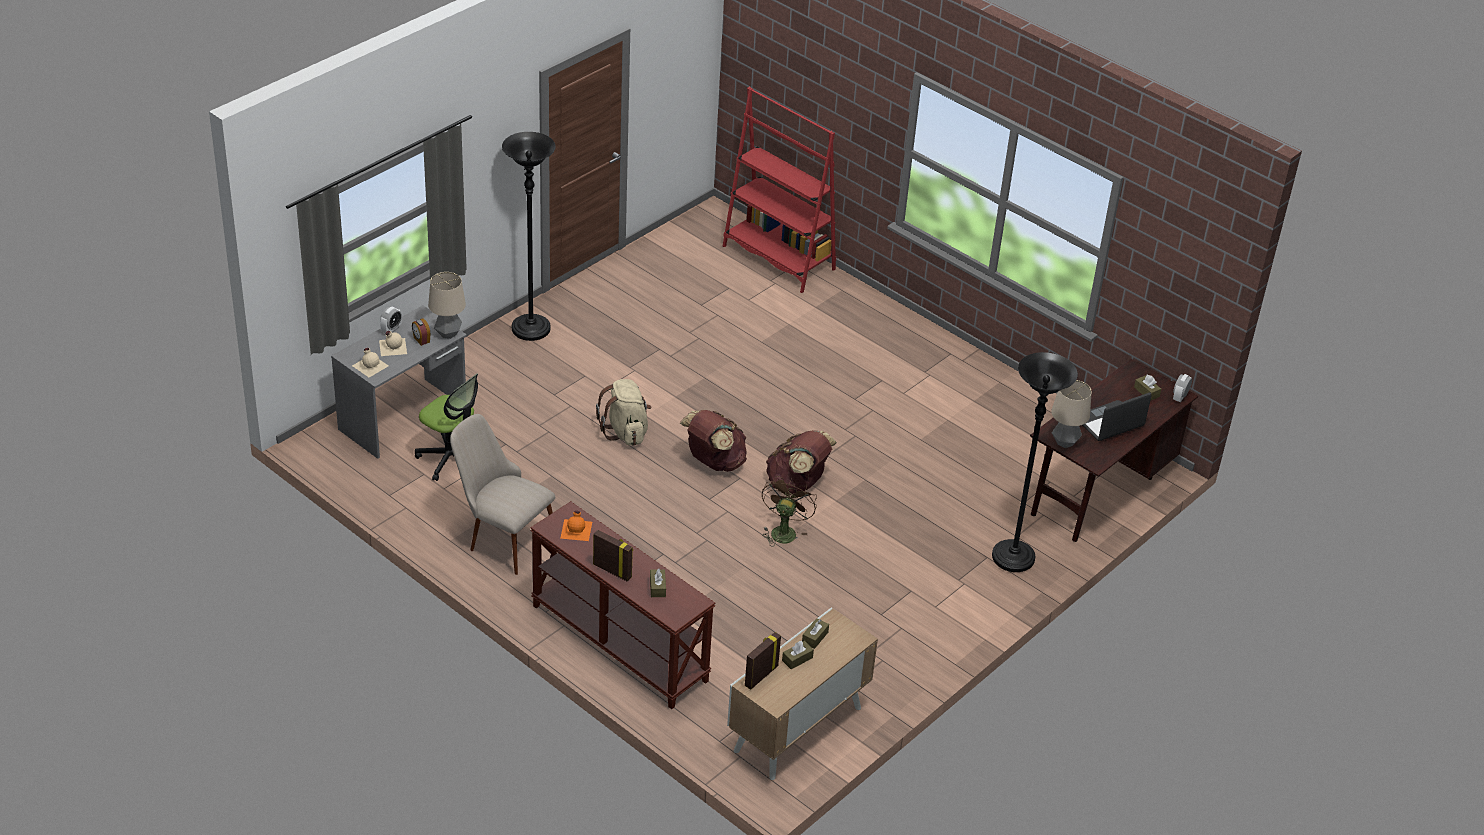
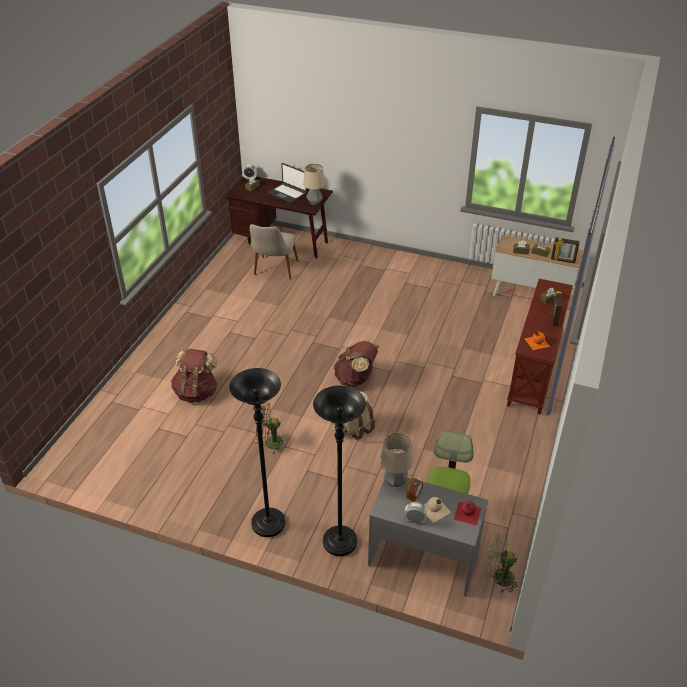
camera: 110 degrees left, 0 degrees up
beige bottle [352,348,388,377] -> red bottle [454,501,481,526]
beige chair [450,414,555,575] -> beige chair moved to [250,224,298,279]
red bookcase [723,87,836,293] -> none
brown fan [762,476,817,547] -> brown fan moved to [256,403,289,454]
brown backpack [766,430,837,495] -> brown backpack moved to [171,349,218,403]
black floor lamp [992,352,1078,572] -> black floor lamp moved to [313,385,366,556]
none -> green fan [486,533,520,593]

